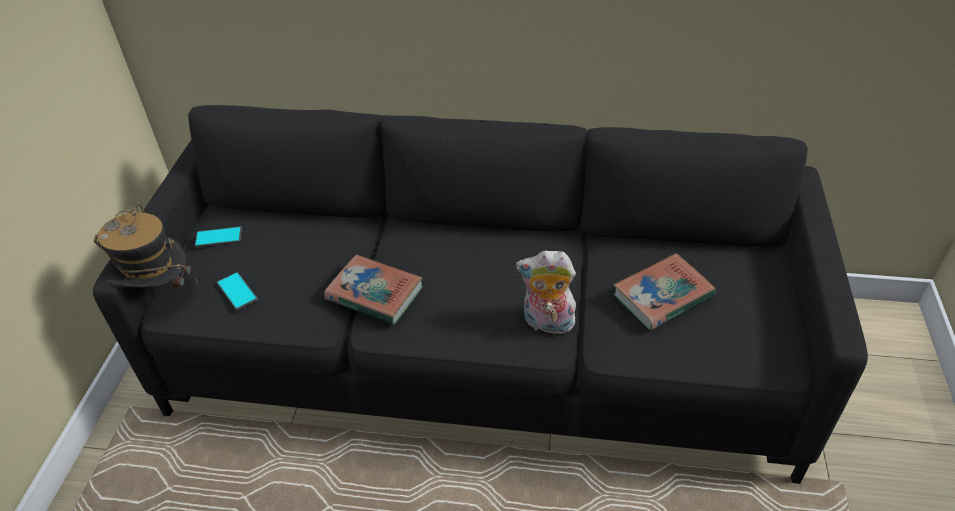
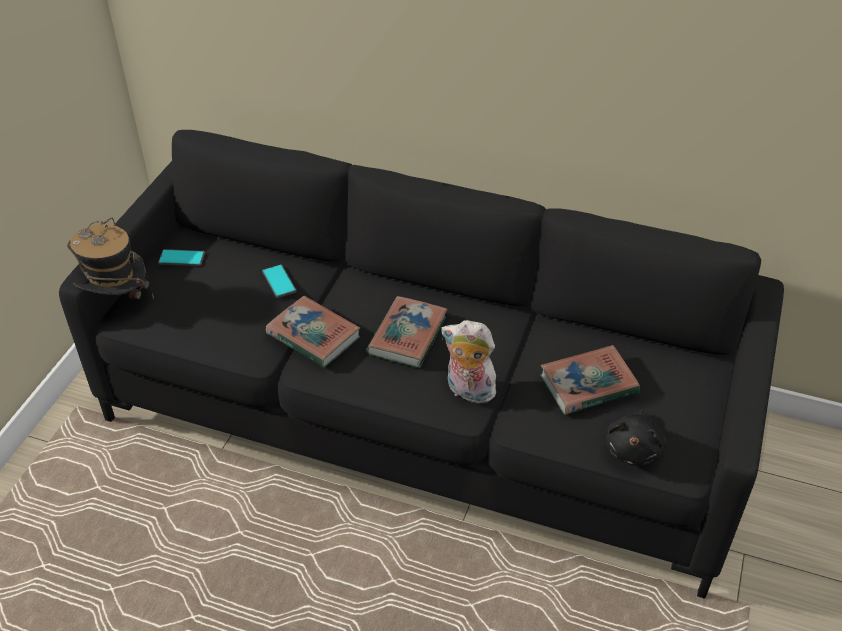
camera: 10 degrees right, 0 degrees up
phone [217,272,258,311] -> phone moved to [262,264,297,298]
none -> book [367,296,448,368]
none -> black plush toy [607,409,667,466]

